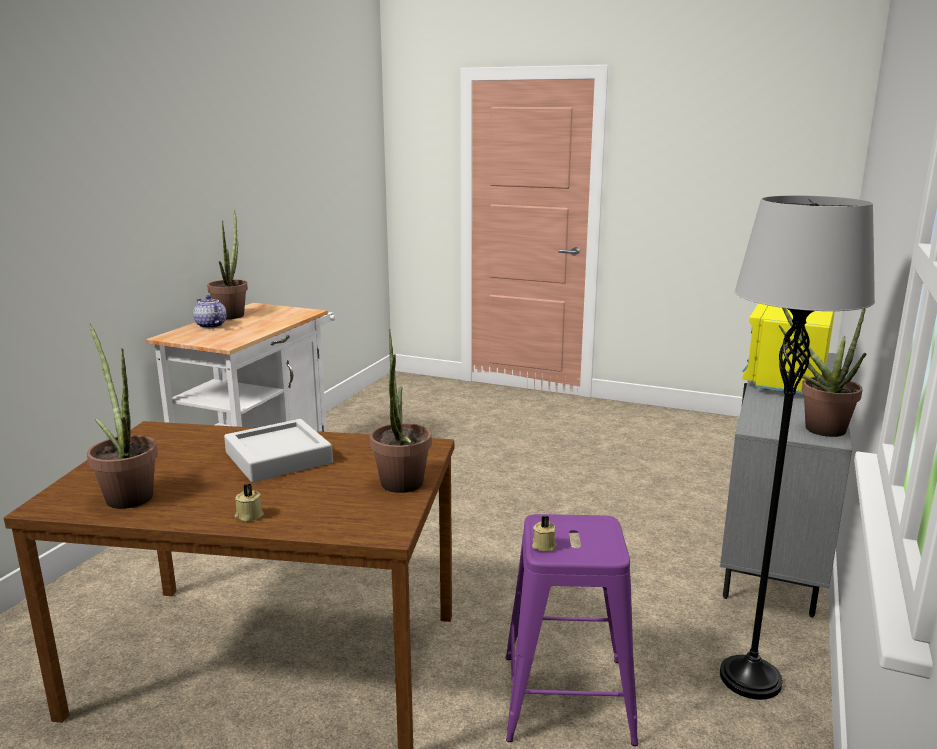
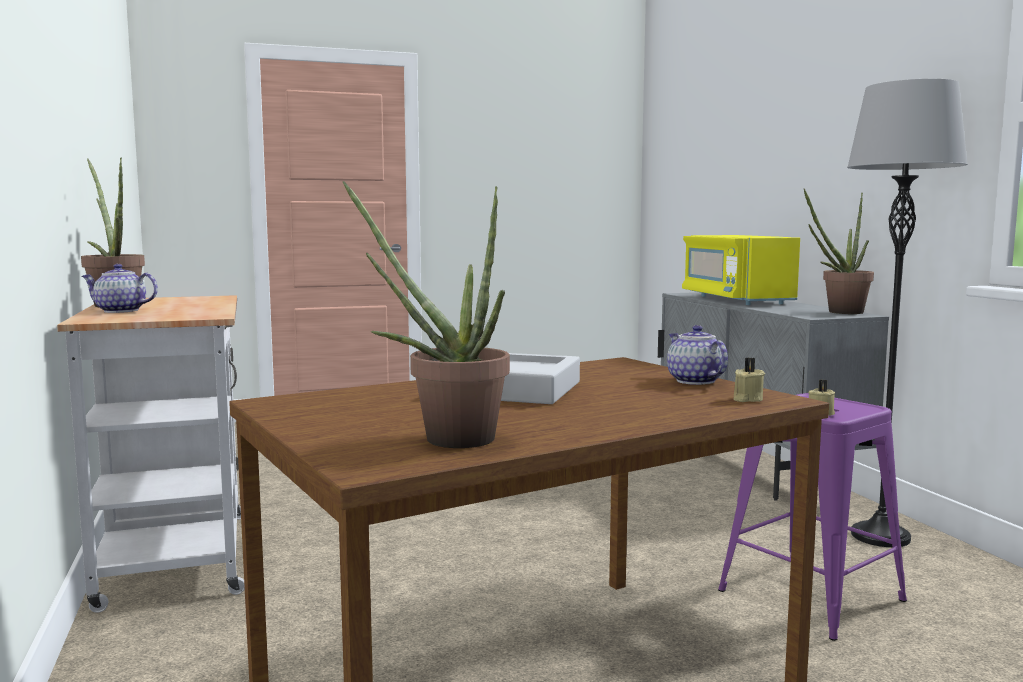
camera: 40 degrees left, 10 degrees down
beige candle [234,484,264,522] -> beige candle moved to [733,357,765,402]
potted plant [370,329,432,493] -> teapot [667,325,728,385]

